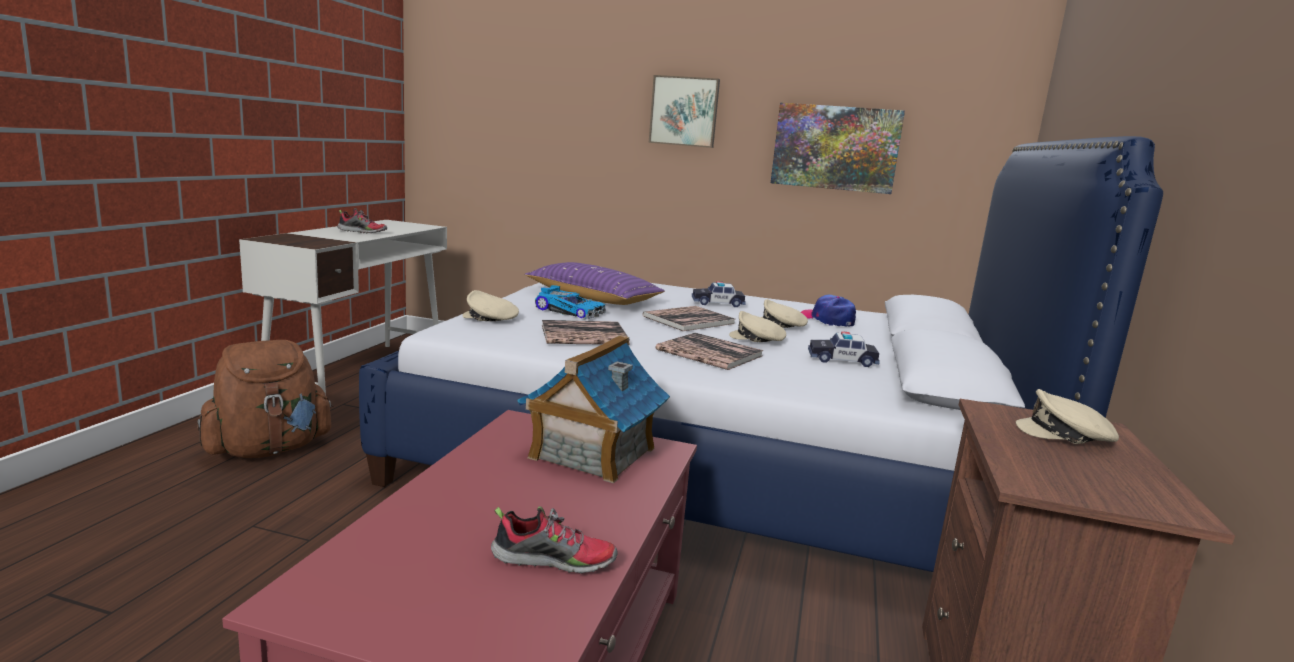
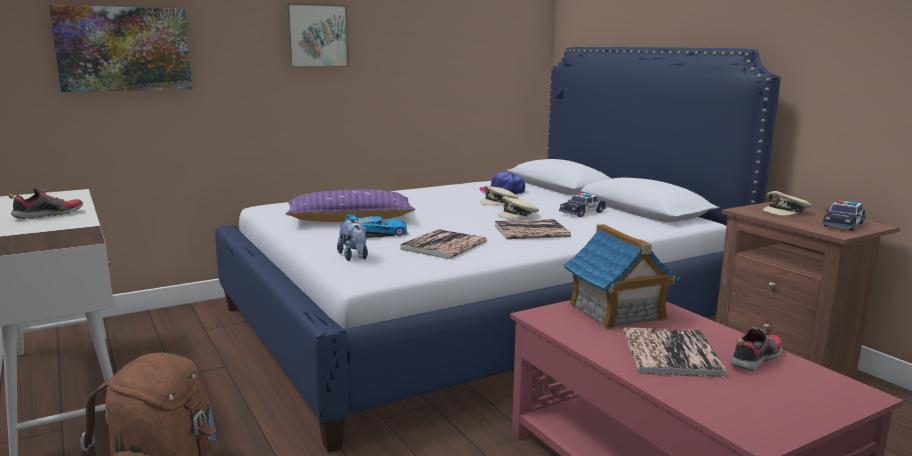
camera: 45 degrees left, 0 degrees up
beige cap [462,290,519,321] -> plush toy [337,219,368,261]
book [643,306,735,331] -> book moved to [623,327,727,377]
toy car [692,281,746,307] -> toy car moved to [822,200,866,231]
picture [771,102,905,194] -> picture moved to [49,5,192,92]

